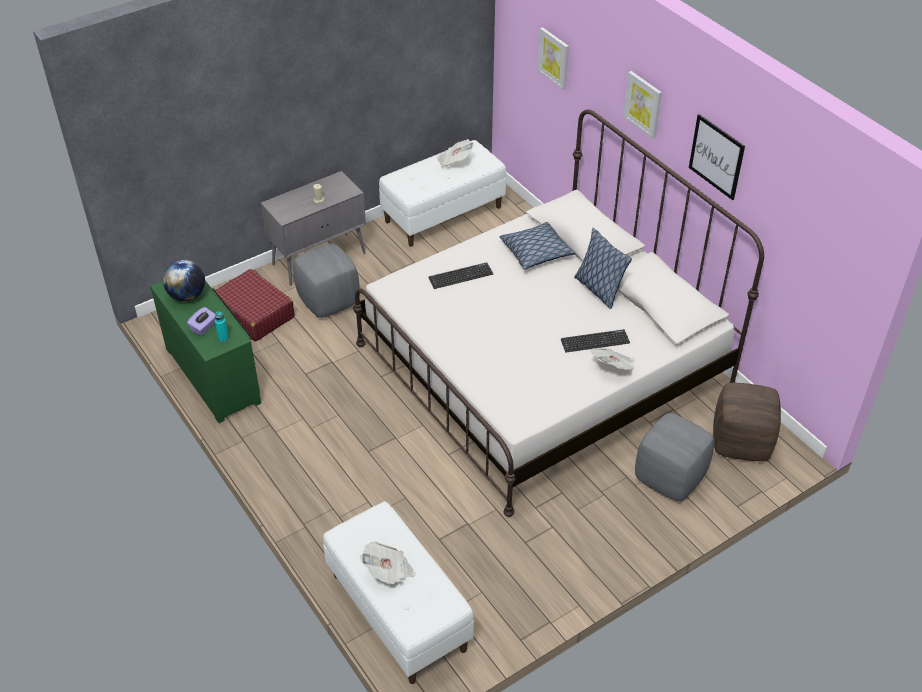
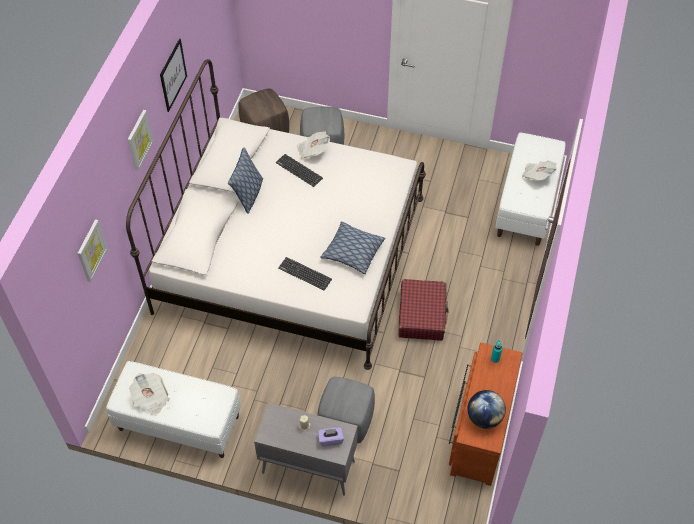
camera: 130 degrees left, 10 degrees up
green dresser [150,280,261,423] -> brown dresser [449,343,522,486]
purple tissue box [187,307,215,336] -> purple tissue box moved to [318,427,344,446]
red suitcase [215,269,295,342] -> red suitcase moved to [398,279,449,341]
pillow [499,222,575,270] -> pillow moved to [320,221,385,274]

